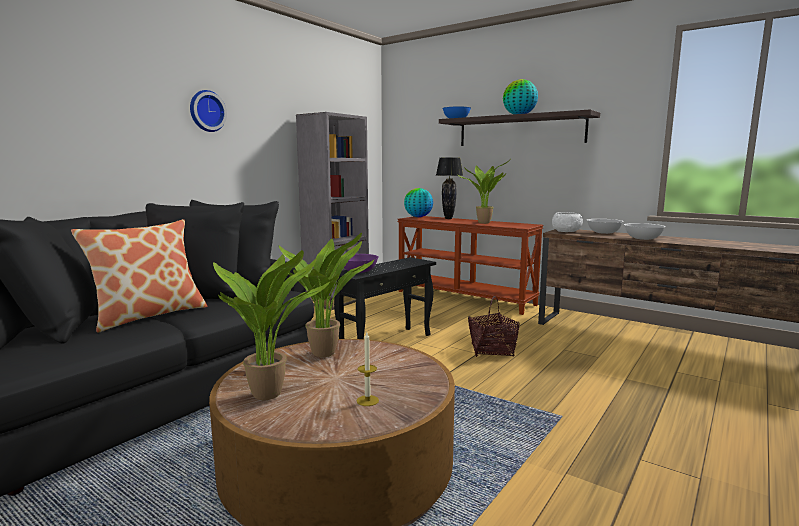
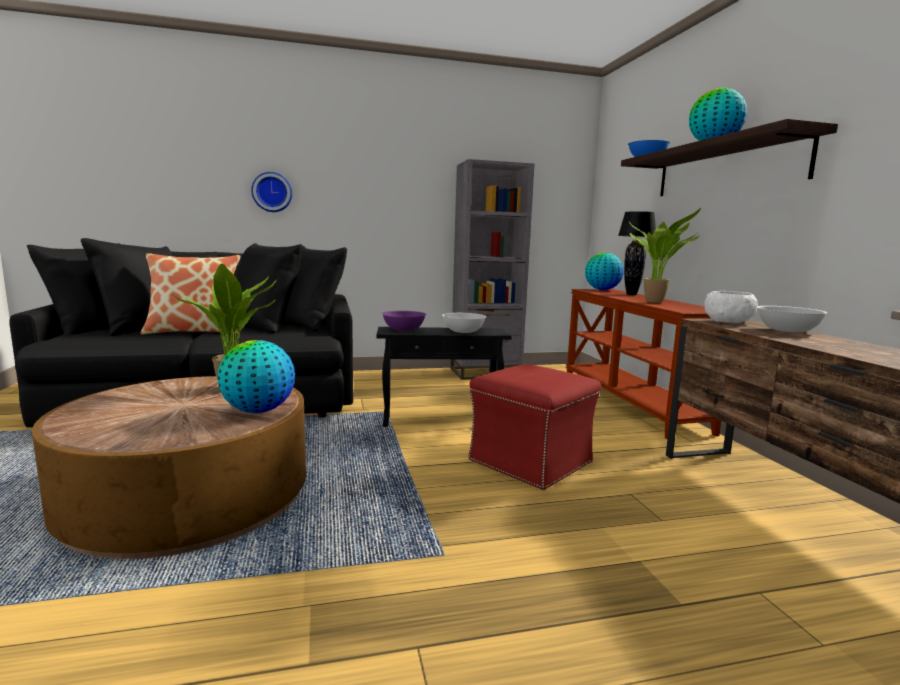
camera: 40 degrees right, 0 degrees up
wall clock [190,90,227,132] -> wall clock moved to [251,172,292,212]
potted plant [213,250,330,400] -> none
candle [357,332,379,406] -> none
basket [468,296,520,357] -> red ottoman [468,364,601,490]
white bowl [624,223,666,240] -> white bowl moved to [442,313,487,333]
none -> globe [217,340,295,413]

